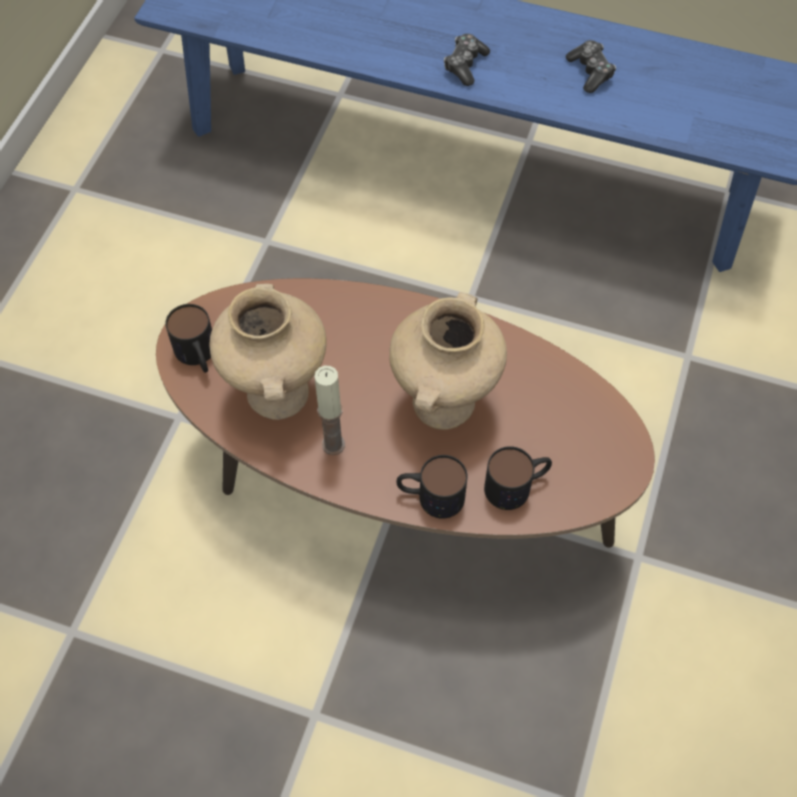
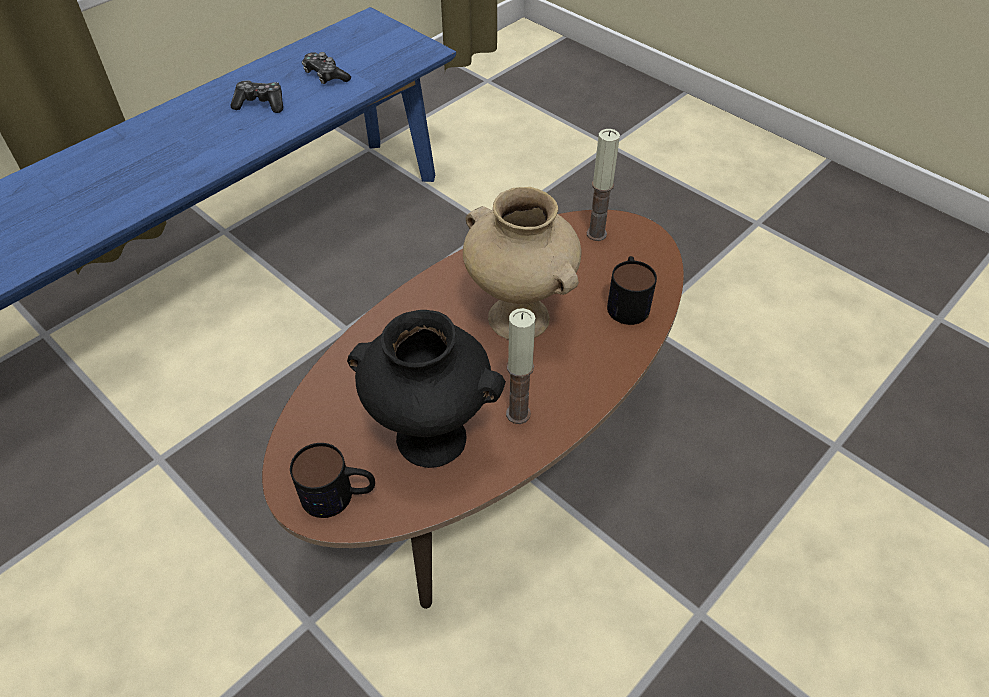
camera: 65 degrees left, 10 degrees down
beige vase [209,284,327,420] -> black vase [347,310,506,468]
mug [396,455,468,519] -> none
game controller [444,34,490,86] -> game controller moved to [302,52,351,84]
none -> candle [587,129,620,241]

